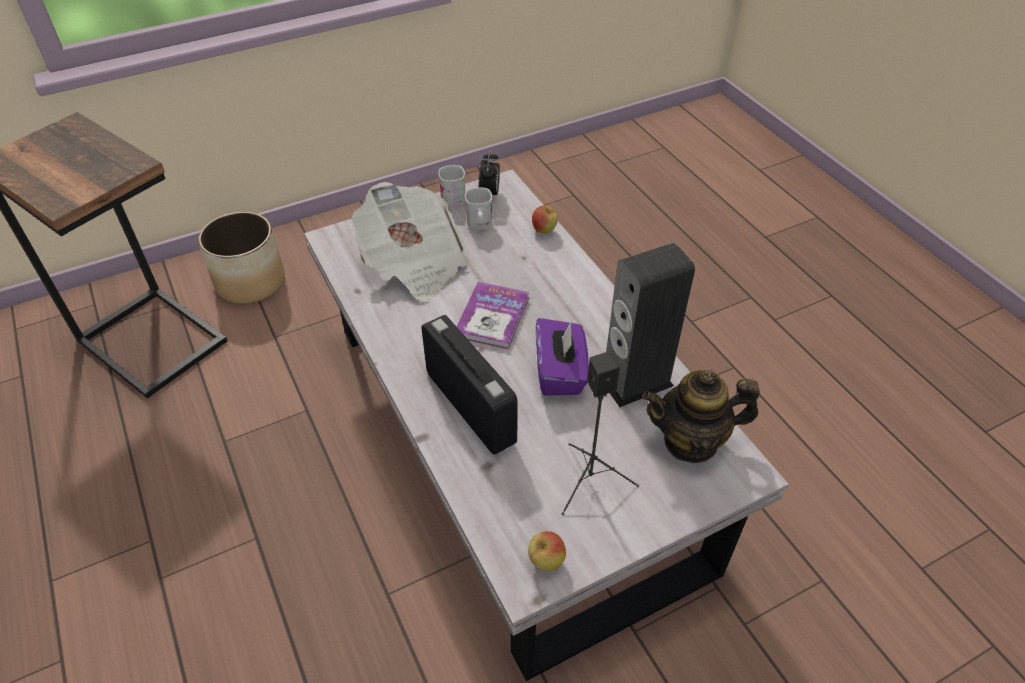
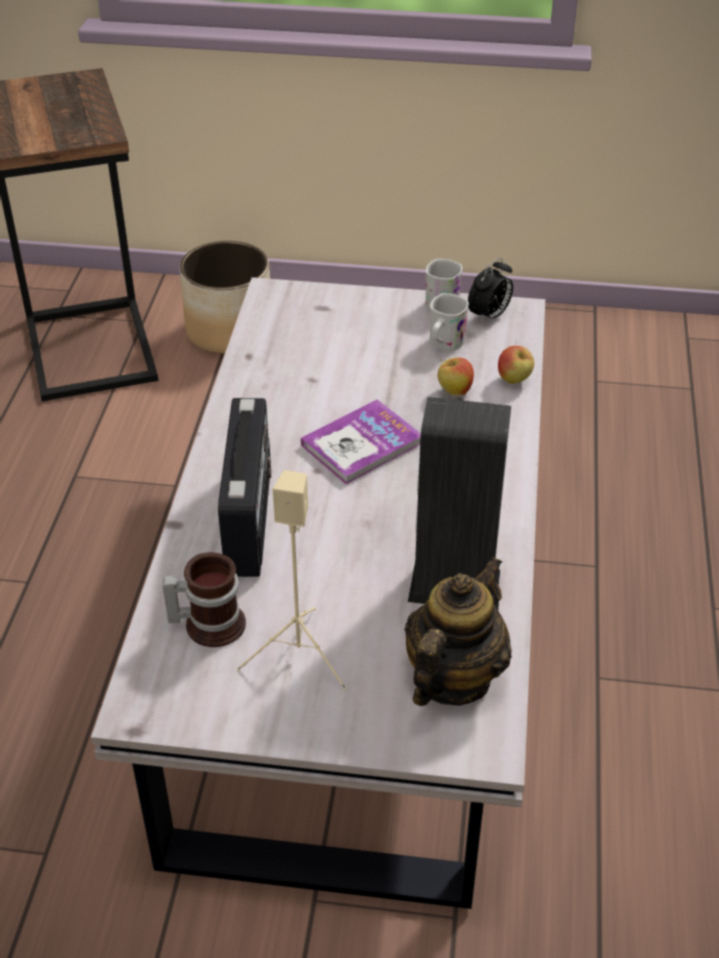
camera: 35 degrees right, 5 degrees down
newspaper [352,182,468,301] -> none
apple [528,531,566,571] -> apple moved to [437,357,474,396]
purple tissue box [536,318,589,395] -> none
black speaker [562,352,639,515] -> beige speaker [237,470,346,690]
teapot [642,370,760,463] -> teapot turned 90 degrees clockwise [404,556,512,706]
none -> mug [163,552,246,647]

